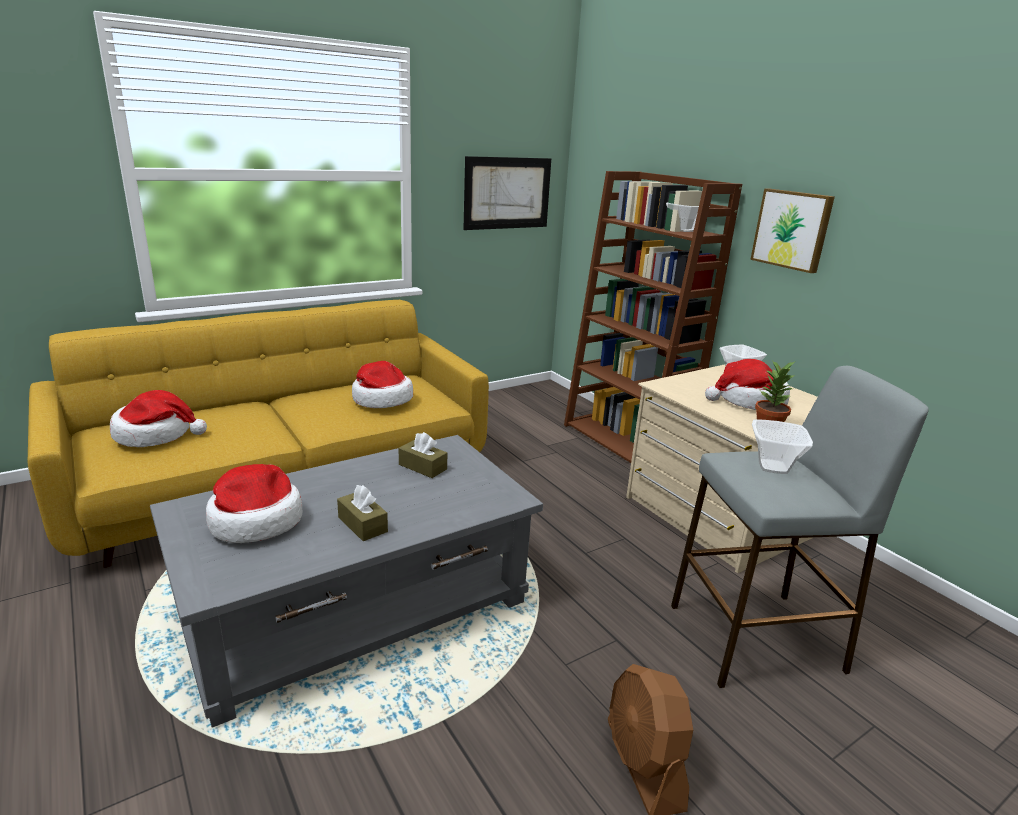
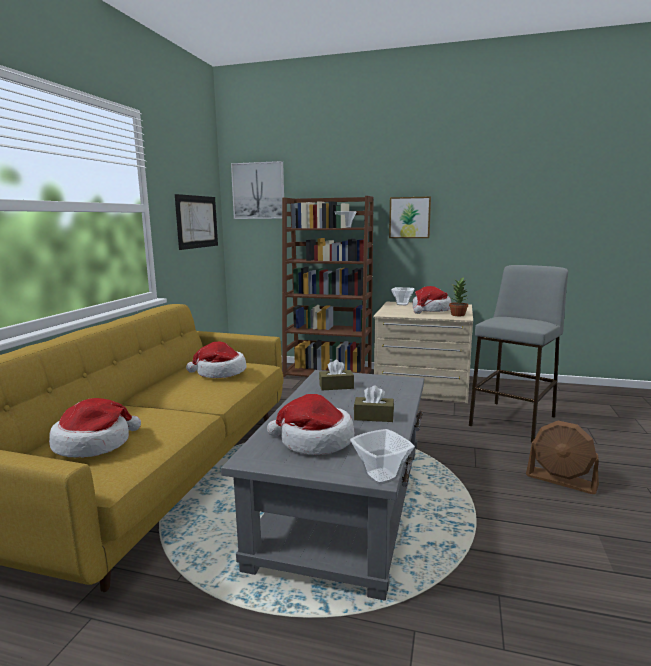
camera: 40 degrees left, 10 degrees down
bowl [752,419,813,474] -> bowl moved to [350,429,415,485]
none -> picture [231,161,284,219]

